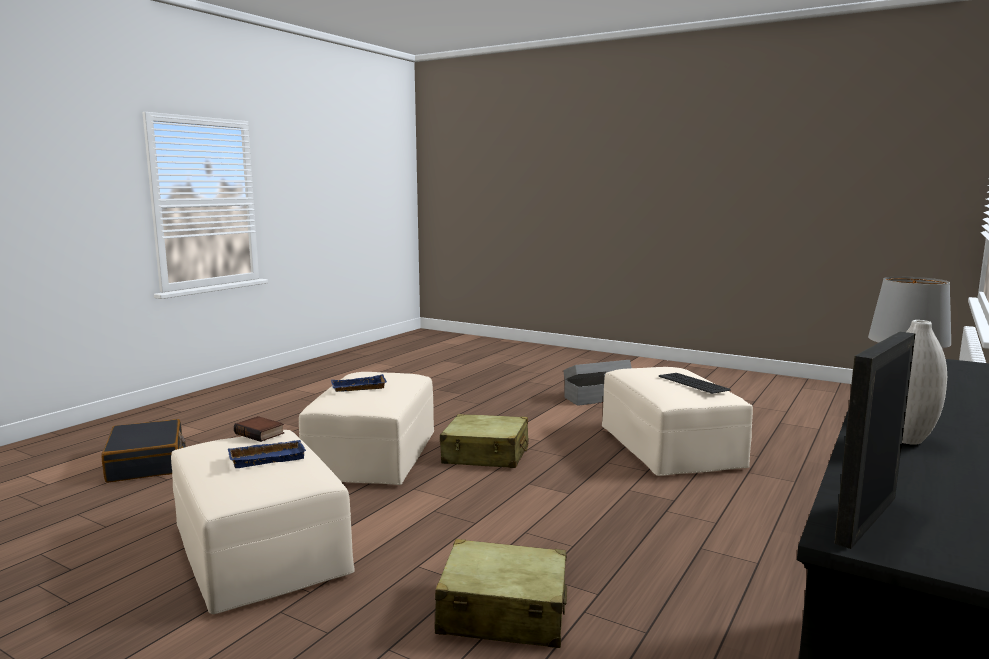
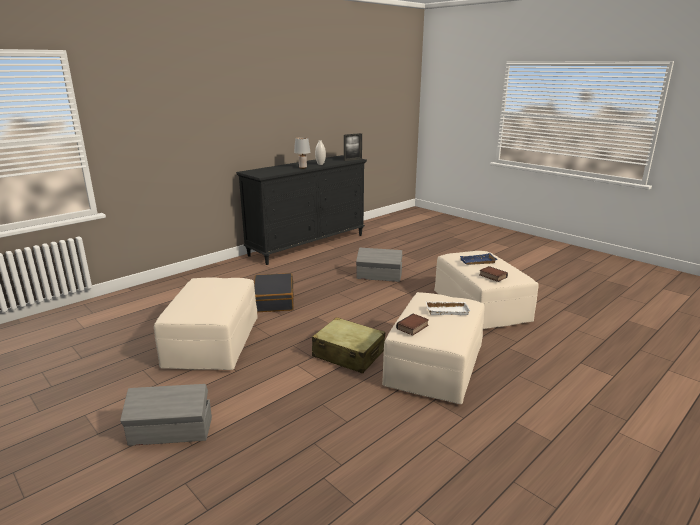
camera: 165 degrees left, 10 degrees up
black suitcase [102,419,186,483] -> black suitcase moved to [254,273,294,312]
blue tray [331,374,387,392] -> white tray [425,301,471,315]
beige suitcase [435,539,567,648] -> grey storage box [356,248,402,282]
keyboard [659,373,730,394] -> none
none -> book [396,314,429,336]

